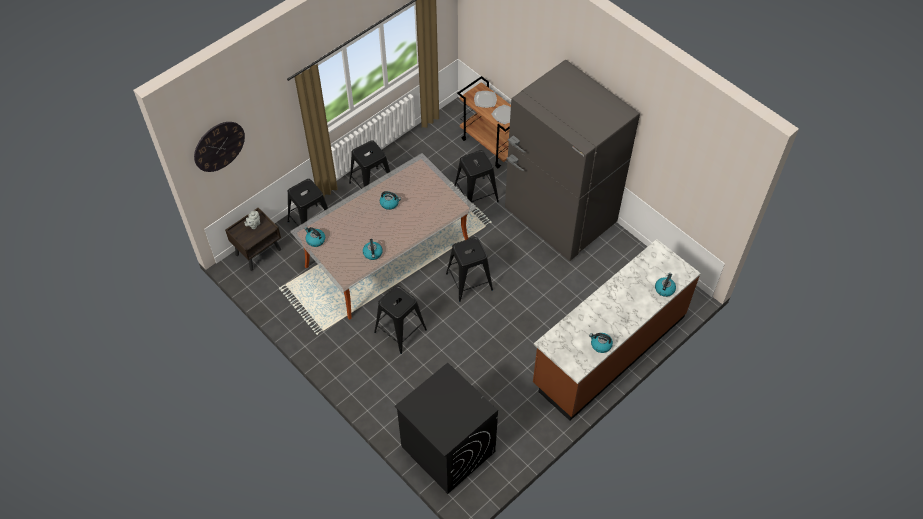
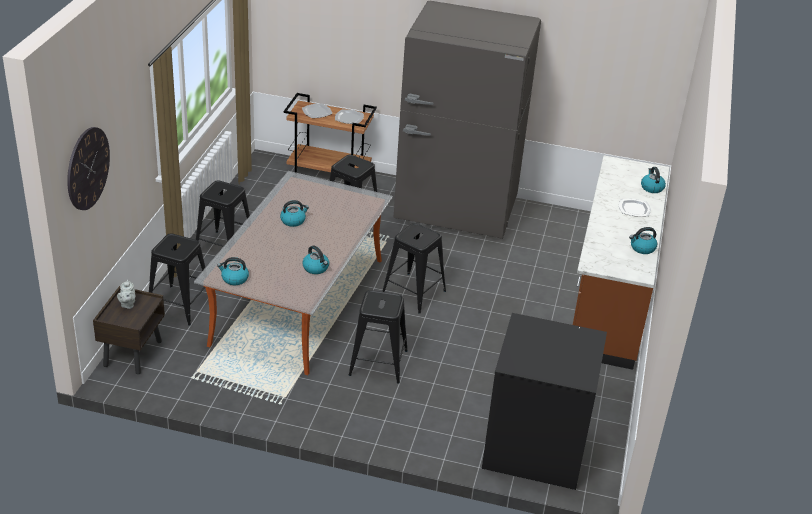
camera: 35 degrees left, 20 degrees down
none -> plate [619,199,651,217]

